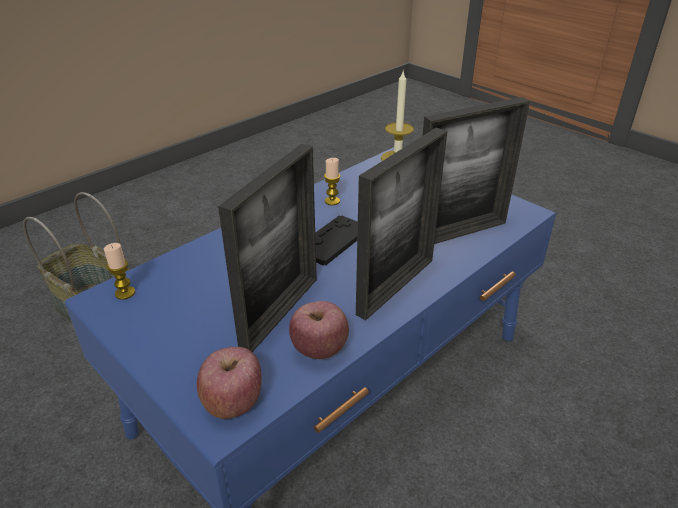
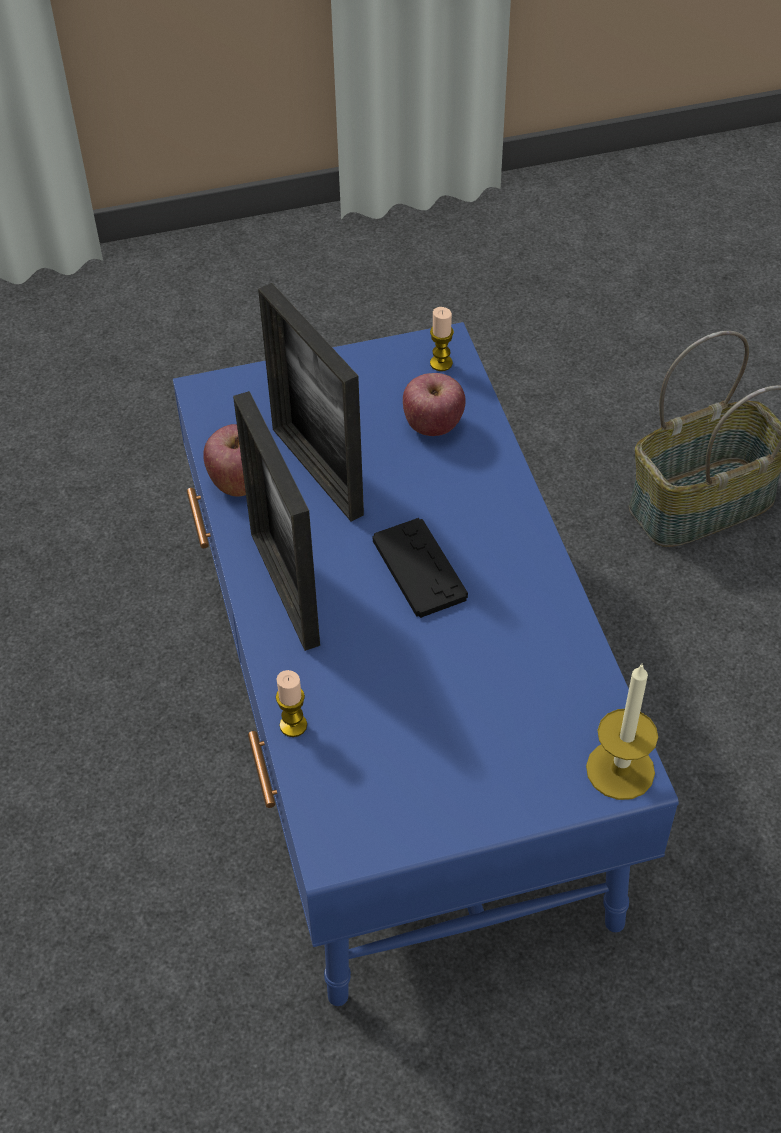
camera: 120 degrees right, 15 degrees up
apple [197,347,262,419] -> apple moved to [403,373,465,436]
candle [324,158,340,205] -> candle moved to [276,670,307,737]
picture frame [422,97,530,244] -> none

